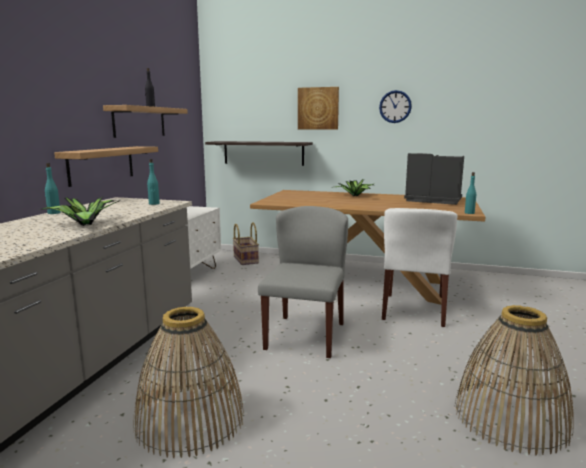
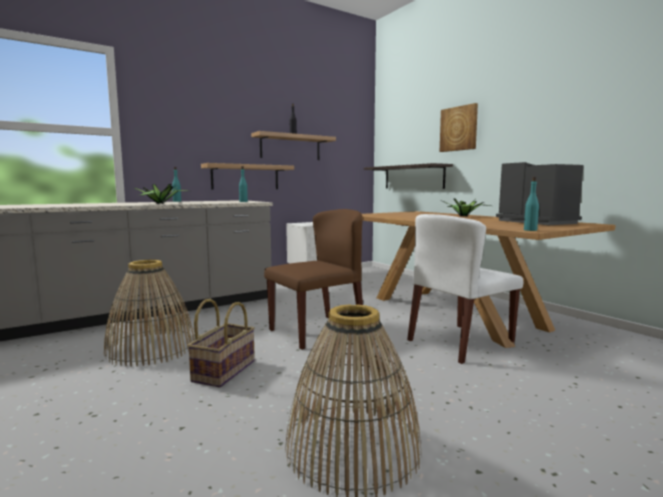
camera: 40 degrees right, 5 degrees down
basket [233,222,259,265] -> basket moved to [187,299,255,388]
grey chair [258,206,348,358] -> brown chair [264,209,363,350]
wall clock [379,90,412,123] -> none

